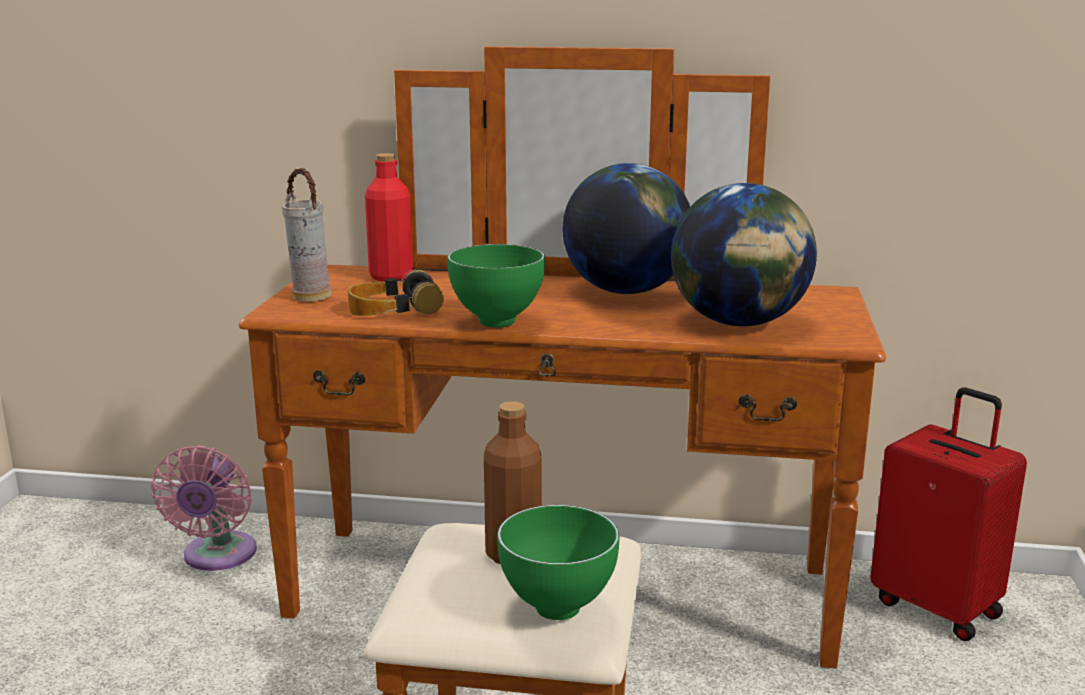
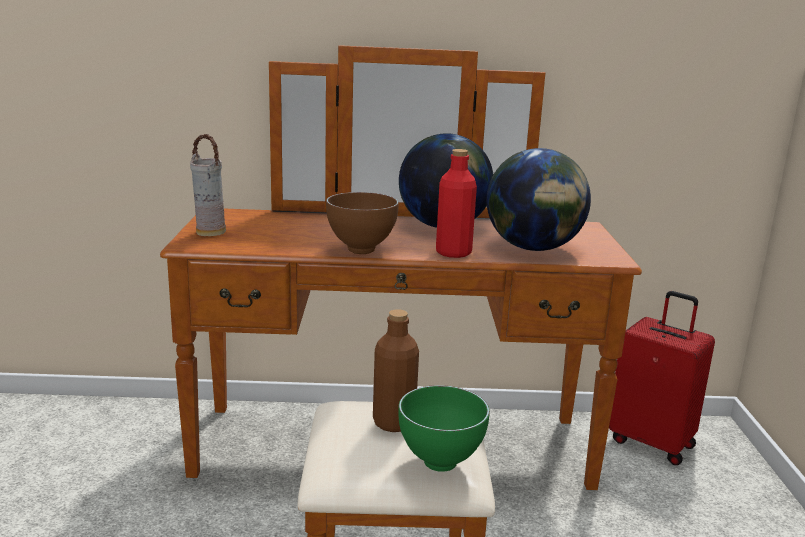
camera: 10 degrees left, 0 degrees up
pink fan [151,445,257,571] -> none
headphones [348,269,444,316] -> none
red bottle [365,153,413,282] -> red bottle moved to [436,149,477,258]
green bowl [447,244,545,328] -> brown bowl [326,192,399,254]

